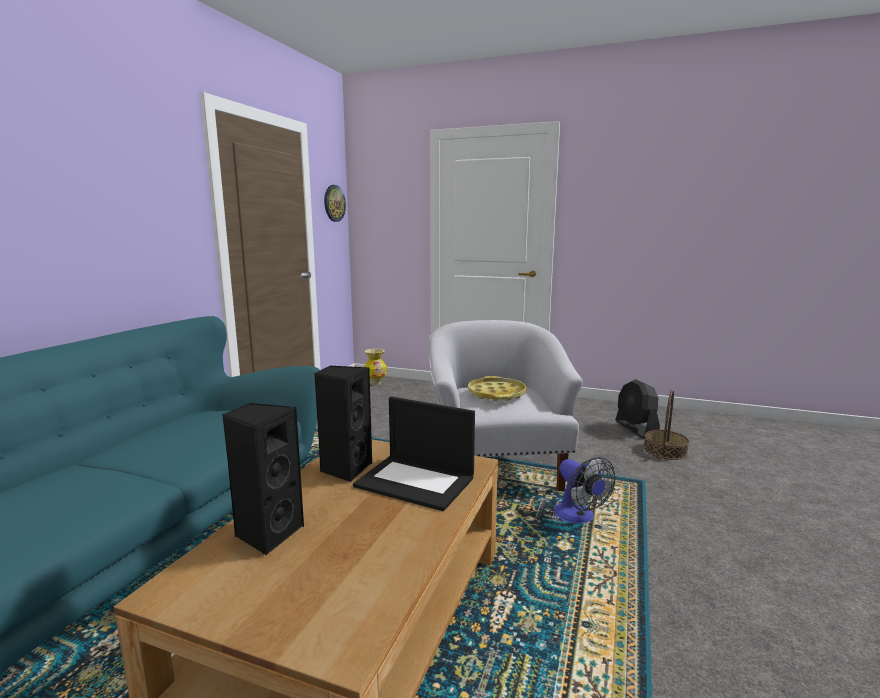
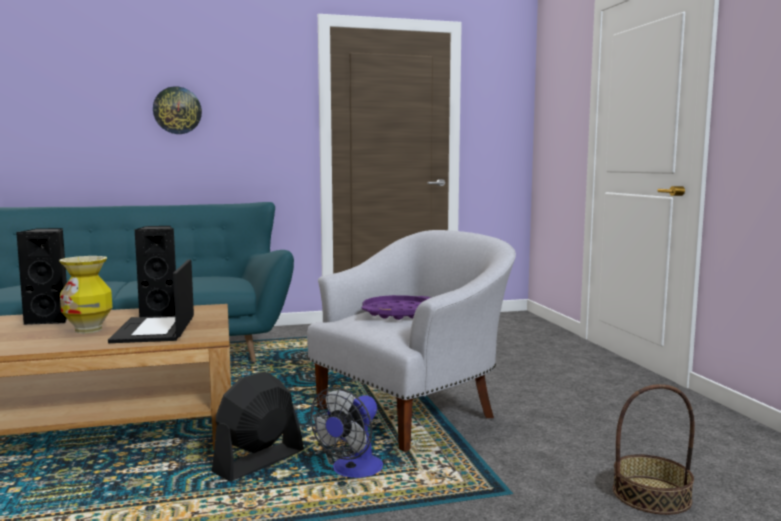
camera: 55 degrees right, 5 degrees down
wall clock [324,185,346,222] -> wall clock moved to [153,86,202,134]
vase [364,349,387,385] -> vase moved to [59,256,113,333]
yellow tray [468,376,526,401] -> purple tray [362,295,431,320]
black fan [615,379,660,439] -> black fan moved to [212,371,304,482]

